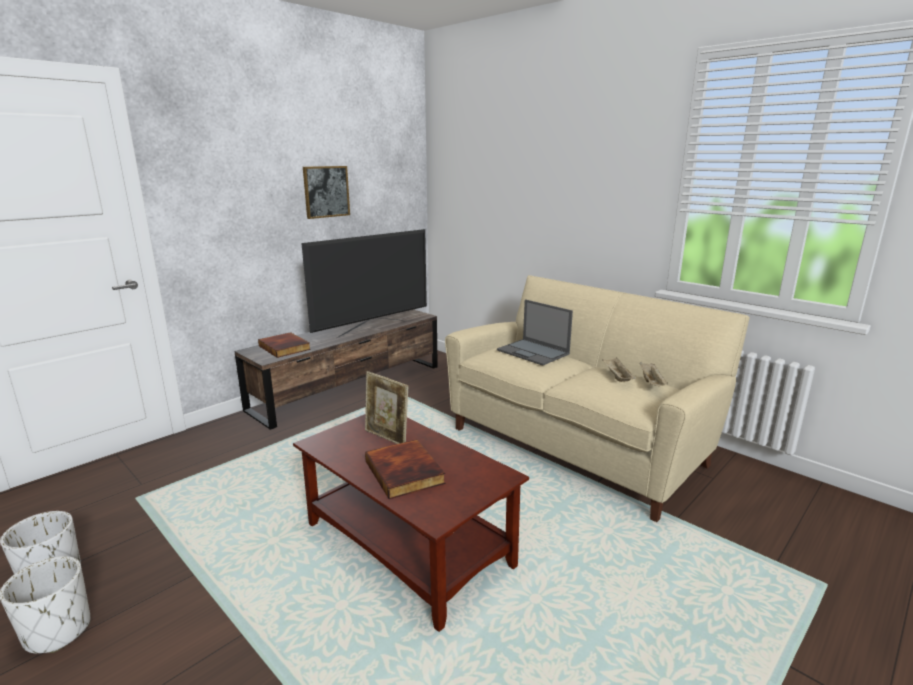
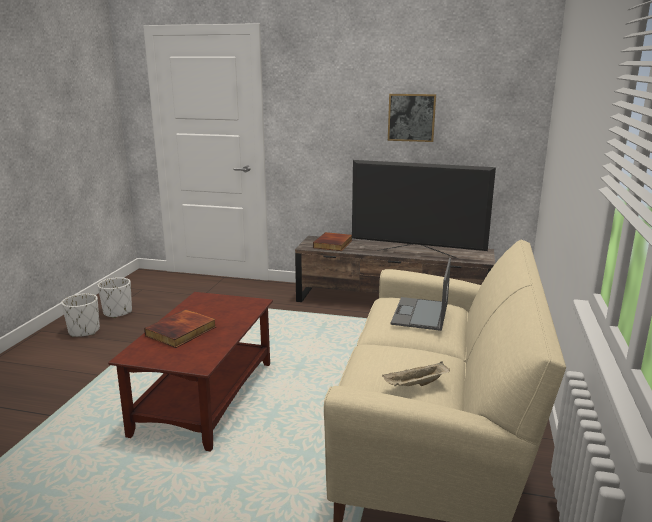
camera: 60 degrees right, 0 degrees up
picture frame [365,371,408,444] -> none
beige tray [602,358,636,382] -> none

